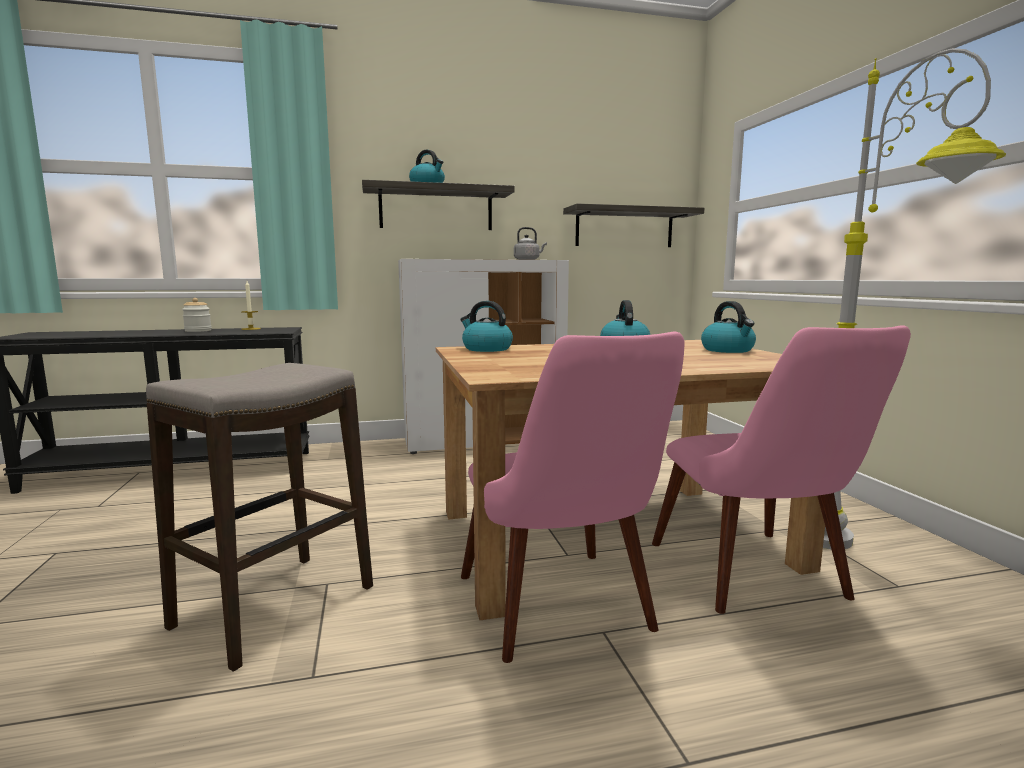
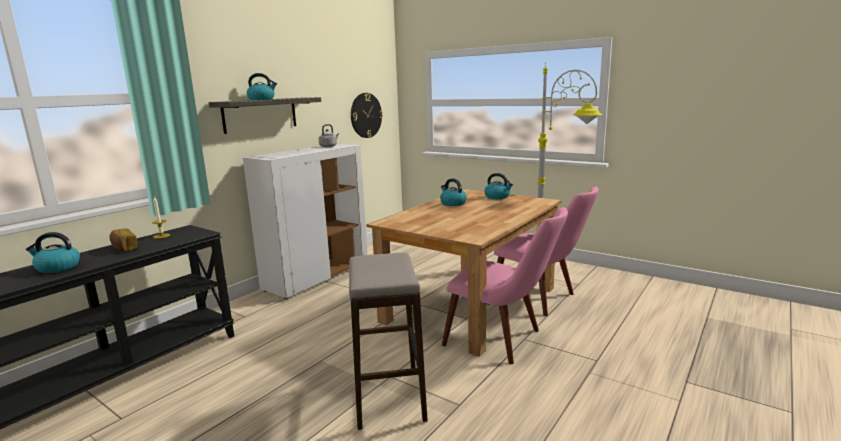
camera: 40 degrees left, 5 degrees up
jar [182,298,212,332] -> bread [110,229,138,252]
kettle [460,301,513,352] -> kettle moved to [26,232,80,273]
shelf [563,203,704,247] -> wall clock [351,93,383,138]

